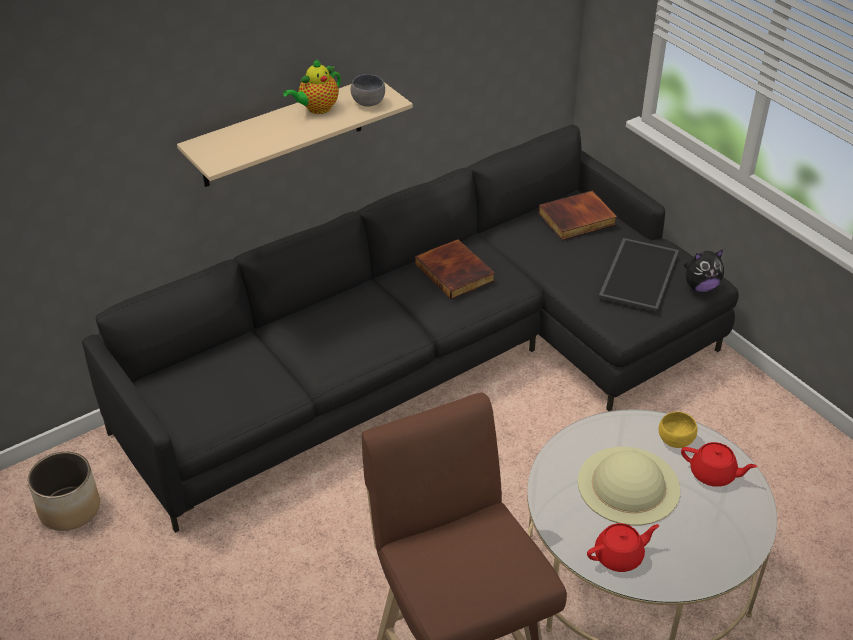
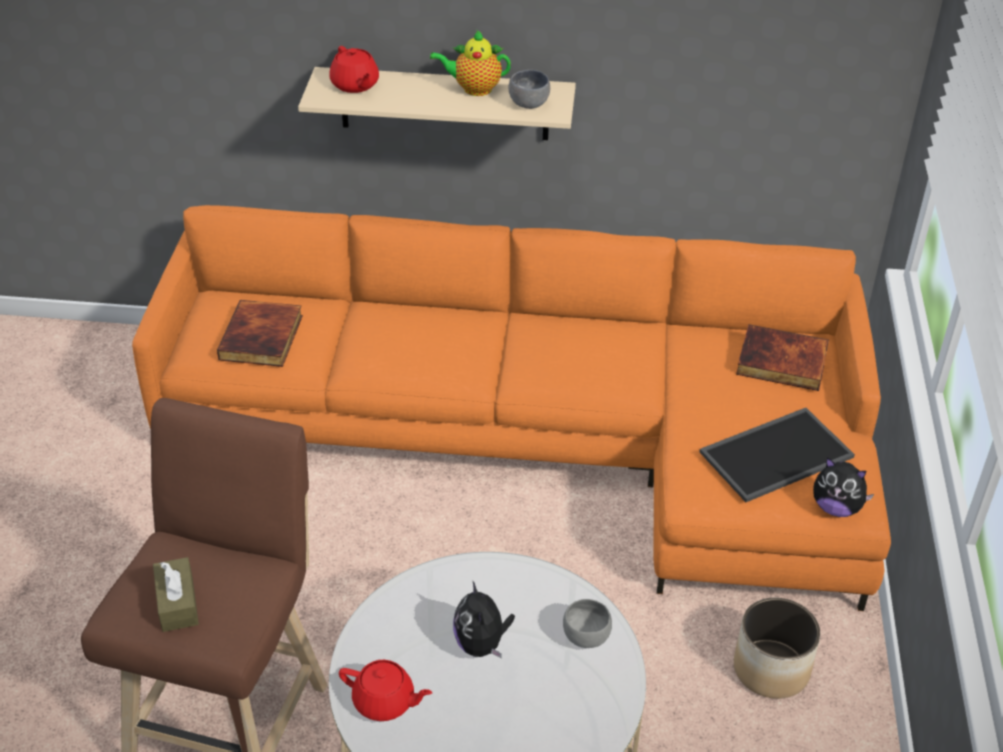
camera: 40 degrees right, 0 degrees up
planter [28,452,100,531] -> planter moved to [734,598,820,699]
black sofa [82,124,739,533] -> orange sofa [132,205,891,611]
book [415,239,495,299] -> book moved to [217,300,303,367]
beige hat [578,447,680,525] -> plush toy [453,580,515,658]
yellow bowl [659,412,698,448] -> grey bowl [563,599,612,648]
red teapot [681,442,757,487] -> red teapot moved to [329,46,379,93]
none -> brown tissue box [153,557,199,632]

